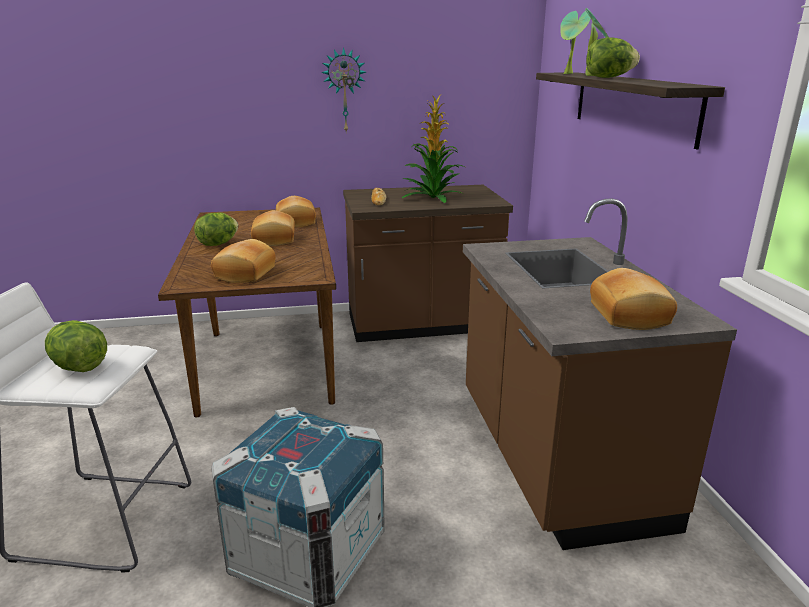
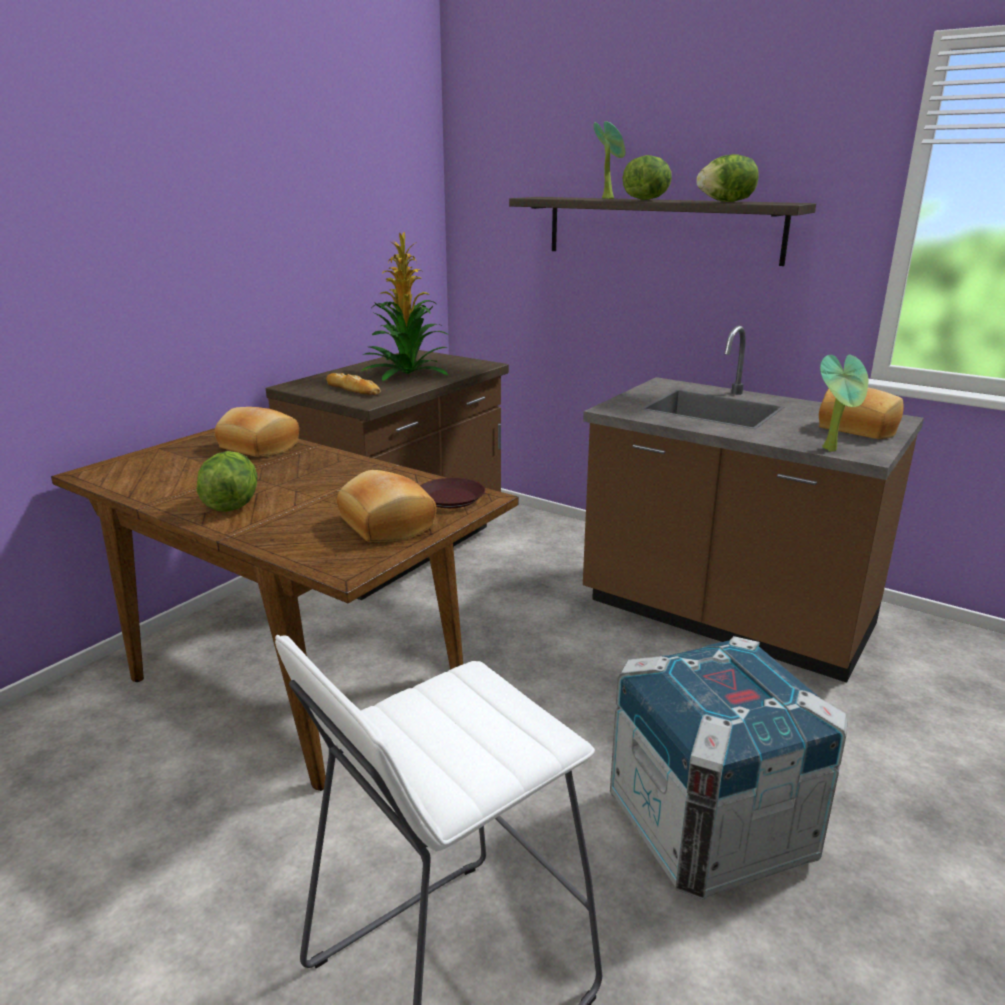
camera: 45 degrees left, 0 degrees up
lettuce [45,320,107,372] -> lettuce moved to [696,154,759,202]
bread [251,210,295,246] -> none
wall clock [321,47,366,134] -> none
potted plant [560,11,591,74] -> potted plant moved to [820,354,868,452]
none -> brown plate [420,478,485,508]

